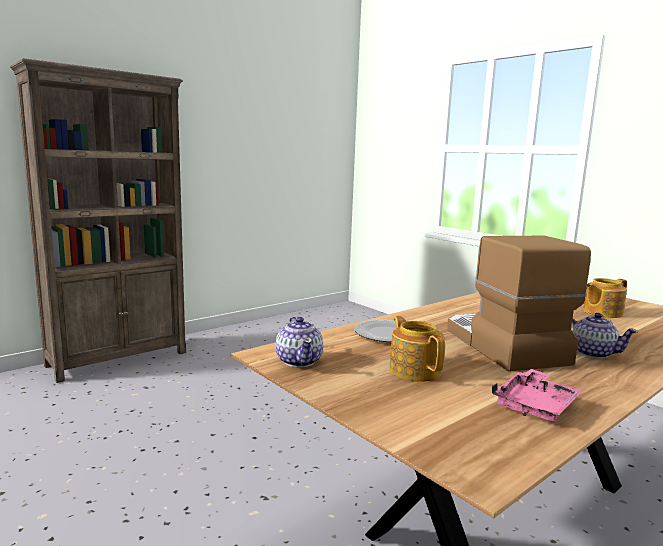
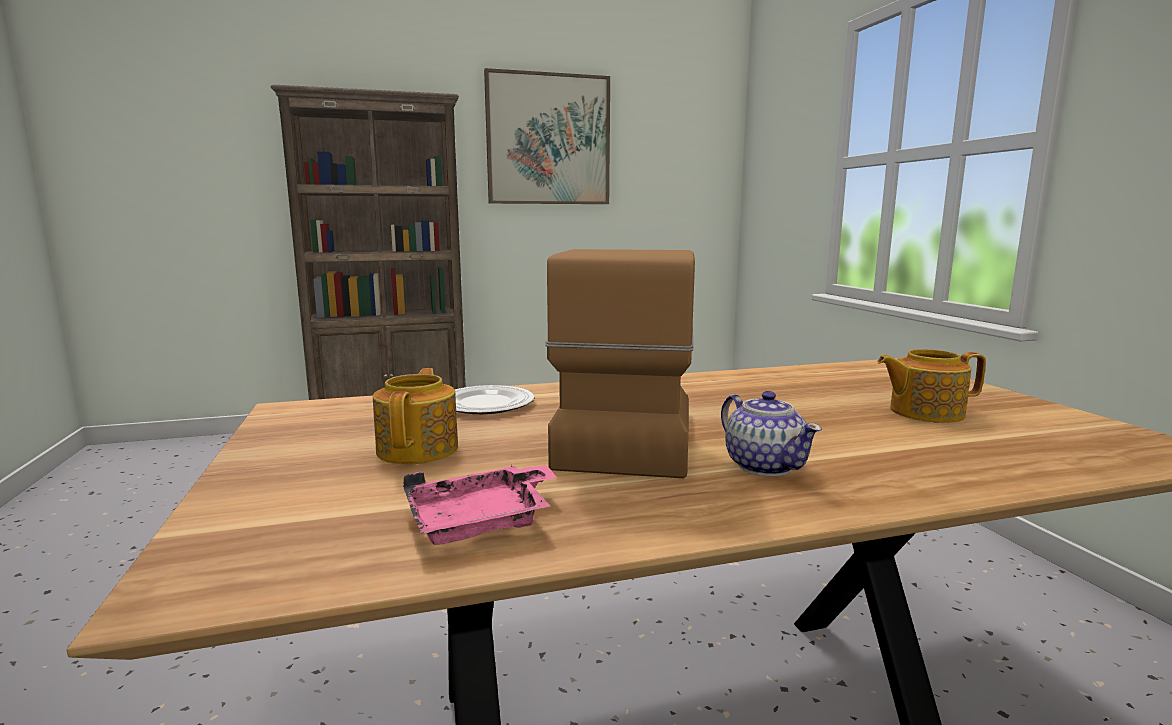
camera: 25 degrees right, 0 degrees up
teapot [276,317,323,367] -> none
none -> picture [484,68,610,204]

